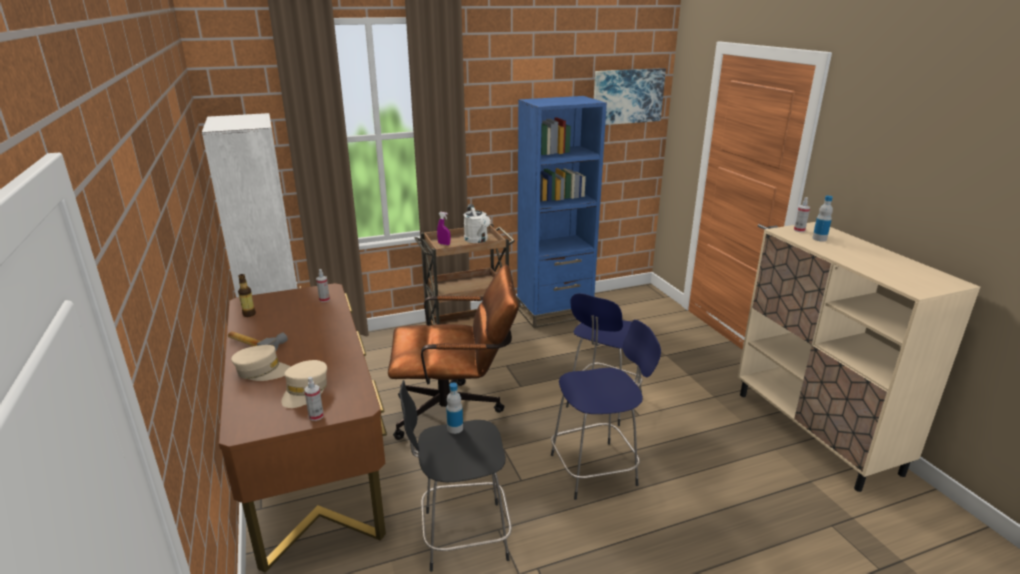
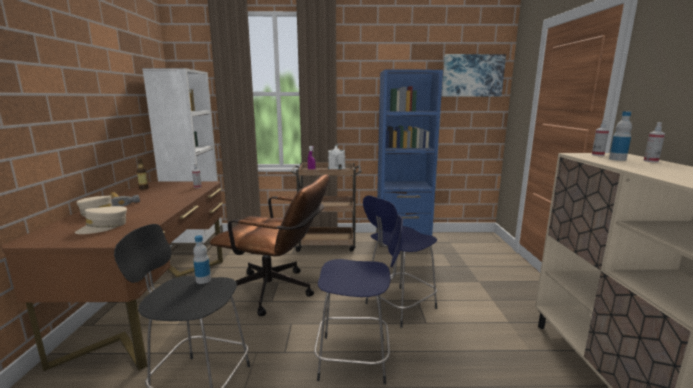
camera: 20 degrees right, 10 degrees down
spray bottle [304,377,324,421] -> spray bottle moved to [644,122,665,162]

